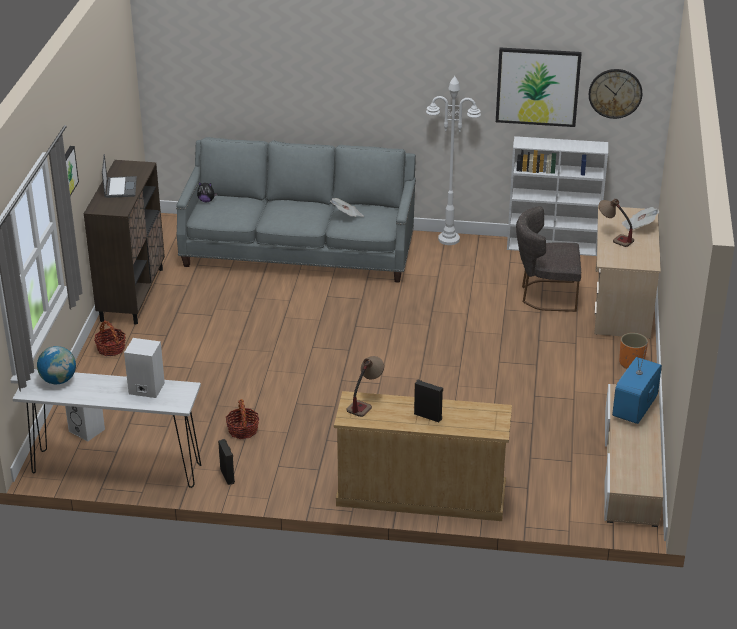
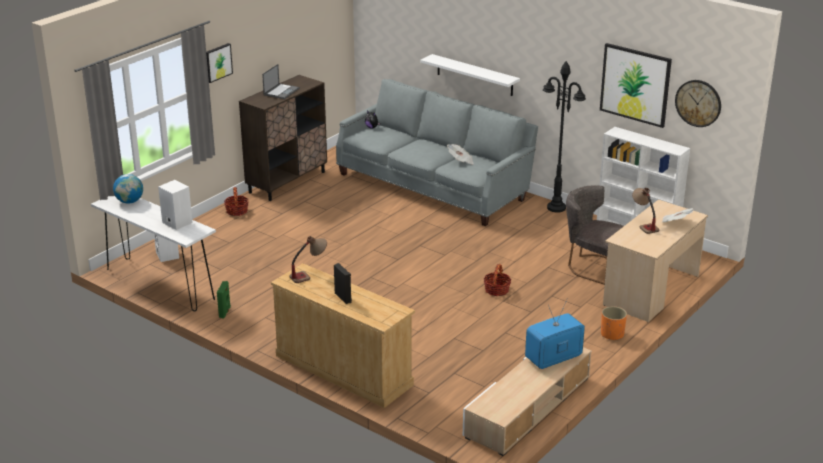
camera: 30 degrees right, 5 degrees down
black speaker [218,439,235,485] -> green speaker [217,281,231,318]
basket [226,399,259,439] -> basket moved to [483,264,511,296]
white floor lamp [426,76,481,245] -> black floor lamp [543,61,586,213]
none -> white shelf [420,54,520,96]

